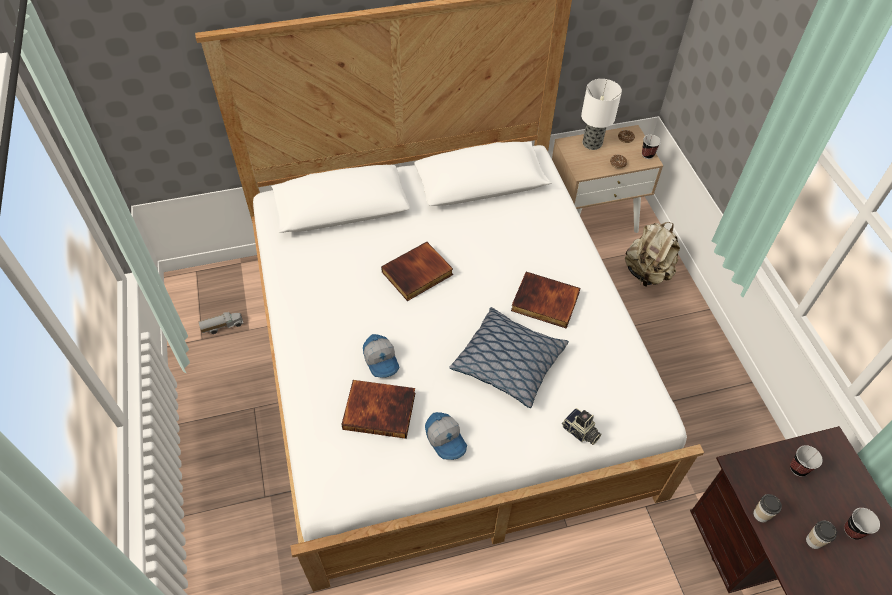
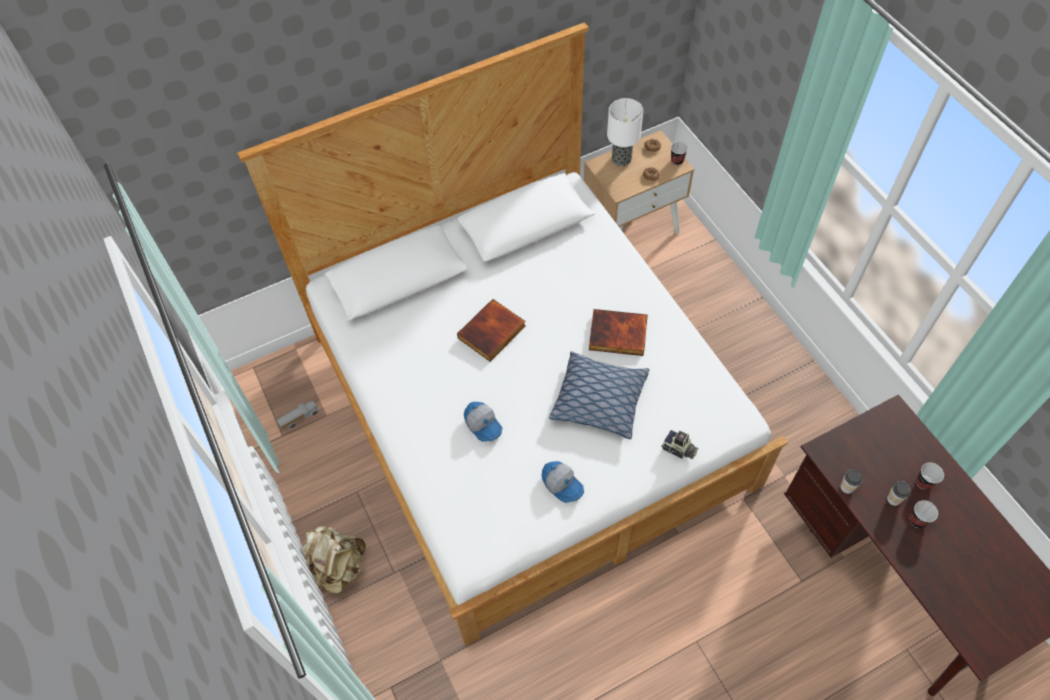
camera: 10 degrees left, 5 degrees up
book [341,380,415,439] -> none
beige backpack [625,222,680,287] -> beige backpack moved to [302,526,366,594]
cup [790,445,823,476] -> cup moved to [910,500,938,528]

